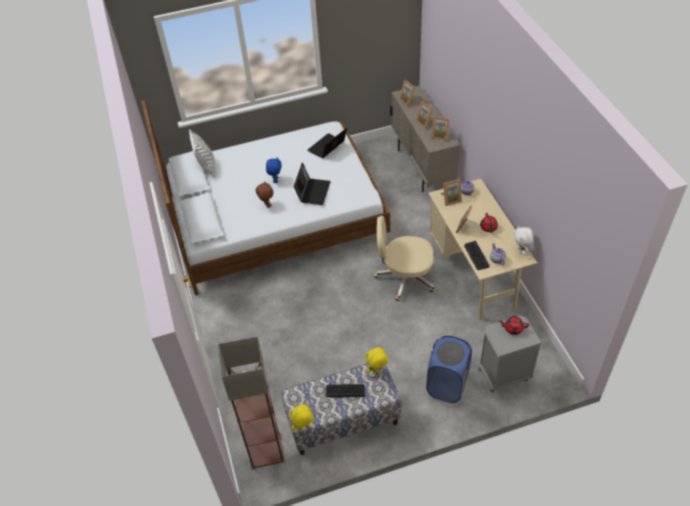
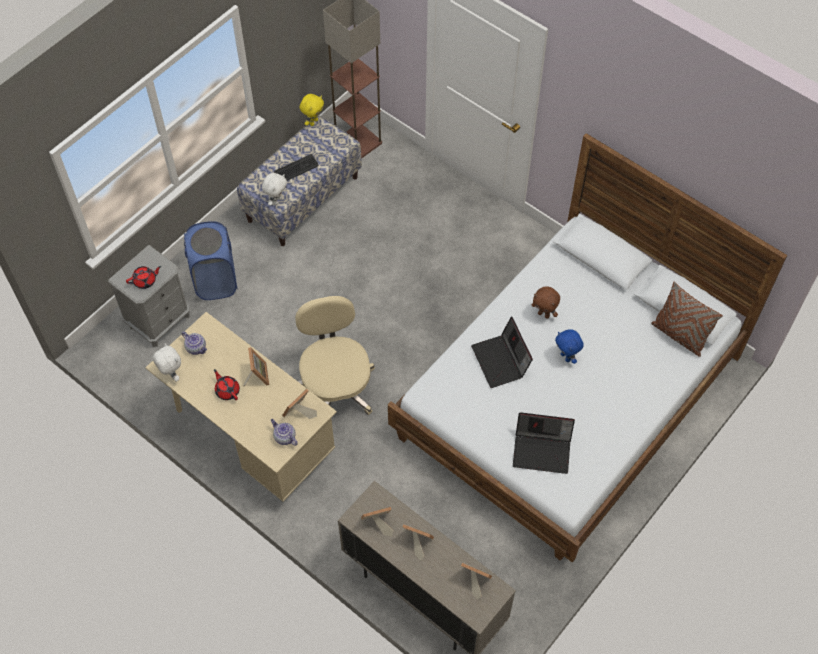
camera: 145 degrees right, 10 degrees up
white pillow [189,129,215,177] -> brown pillow [651,282,723,357]
laptop [308,128,347,159] -> laptop turned 90 degrees clockwise [513,412,575,474]
yellow plush toy [366,346,388,373] -> white plush toy [262,173,287,206]
beige office chair [374,216,434,301] -> beige office chair turned 75 degrees counterclockwise [295,296,375,415]
keyboard [464,241,490,270] -> none

